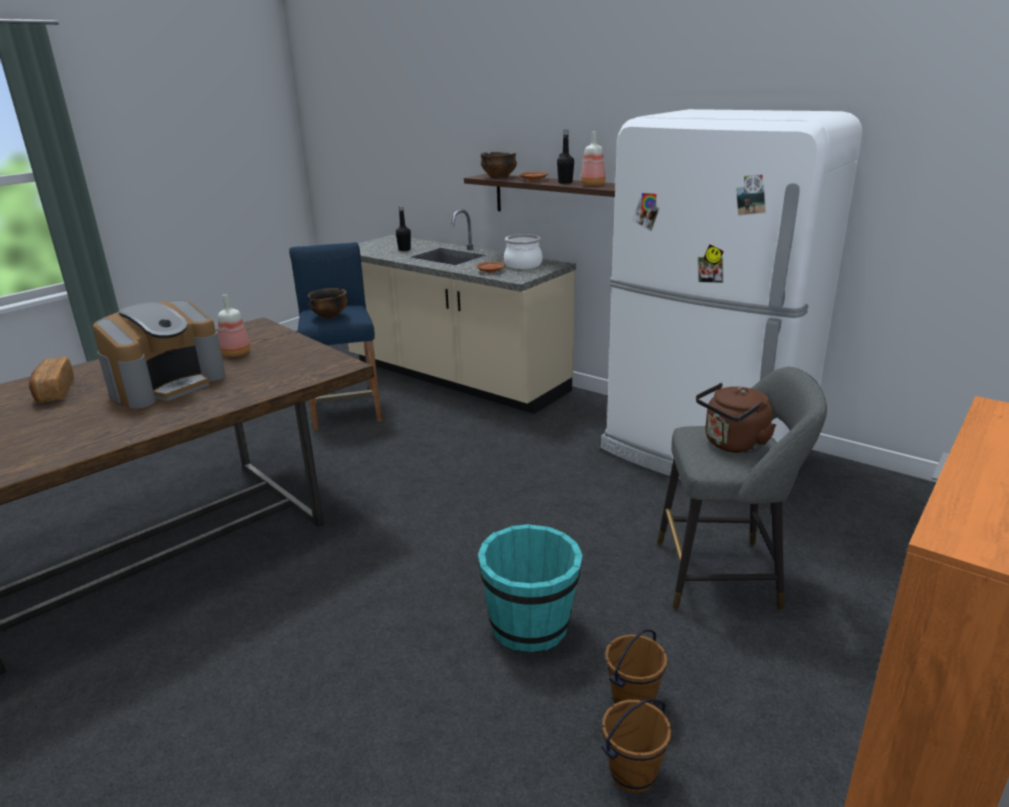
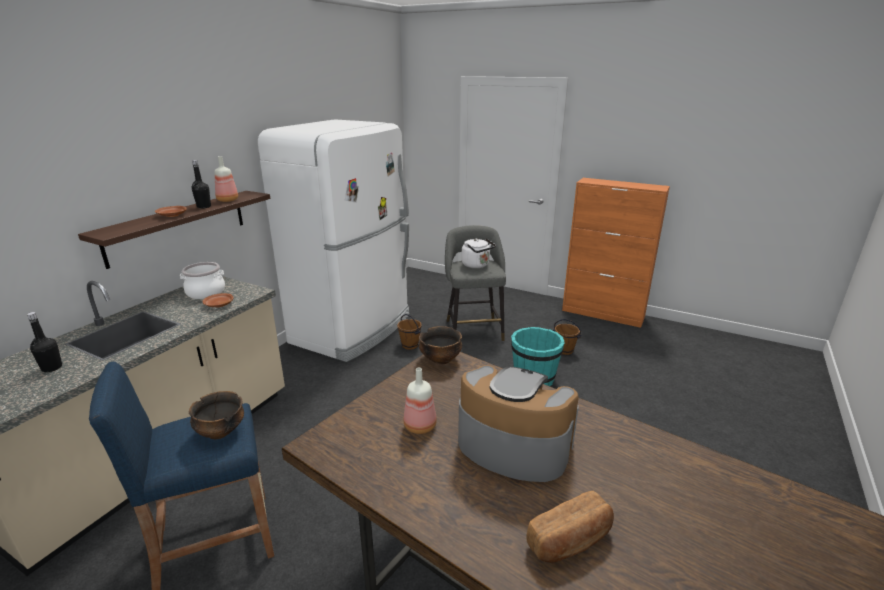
camera: 100 degrees left, 0 degrees up
bowl [480,152,517,179] -> bowl moved to [419,326,462,364]
brown bucket [601,698,672,793] -> brown bucket moved to [397,314,422,350]
brown kettle [696,383,776,453] -> white kettle [462,238,496,268]

